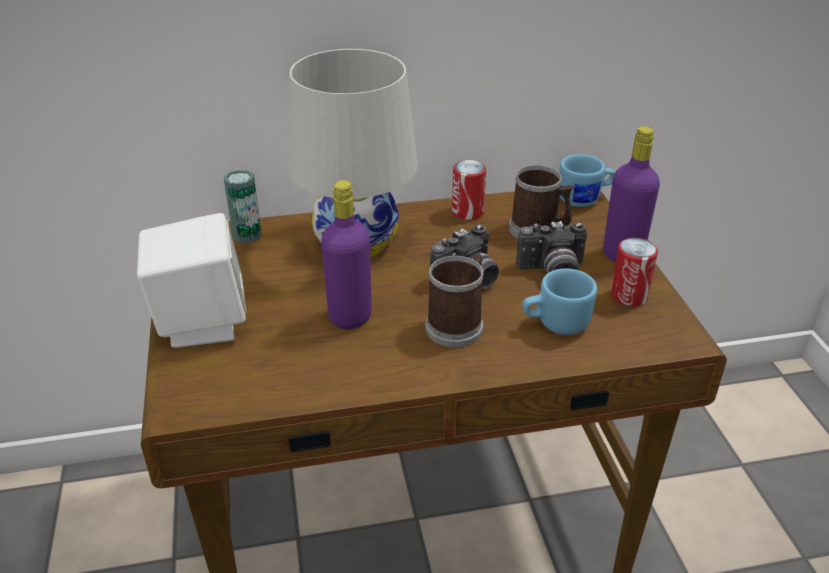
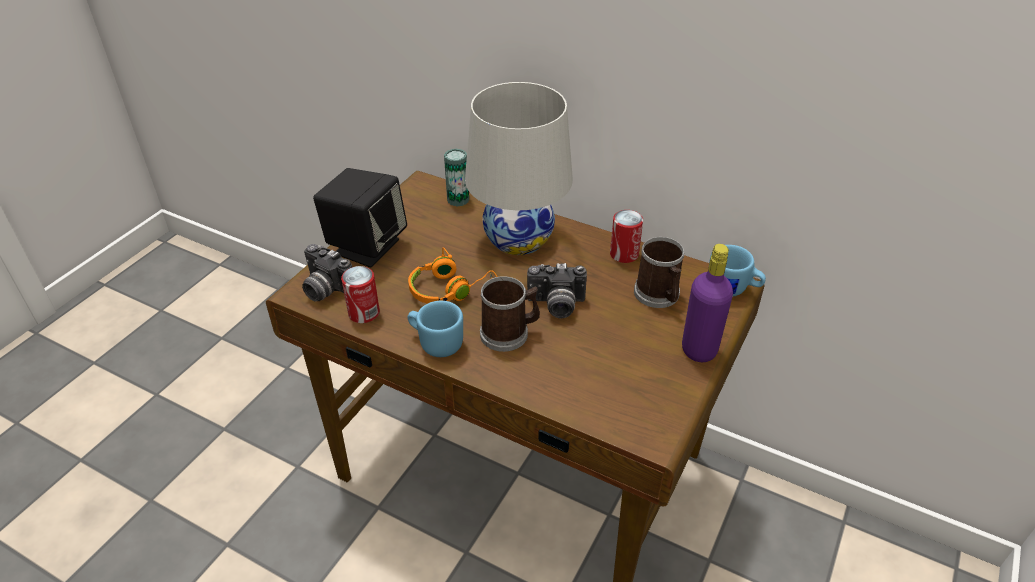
camera: 40 degrees right, 5 degrees up
white speaker [137,213,246,348] -> black speaker [313,168,407,267]
purple bottle [321,180,372,330] -> orange headphones [408,247,497,304]
camera [516,221,587,273] -> camera moved to [302,244,352,302]
blue mug [522,268,597,335] -> blue mug moved to [408,301,463,357]
can [610,238,658,307] -> can moved to [341,266,380,323]

